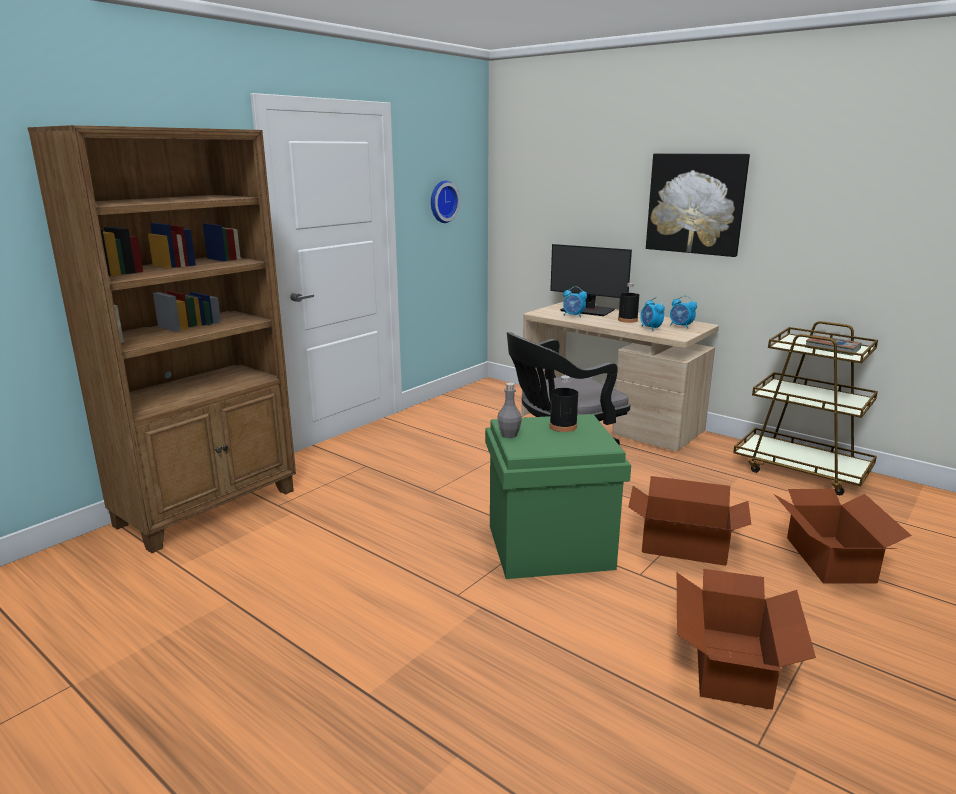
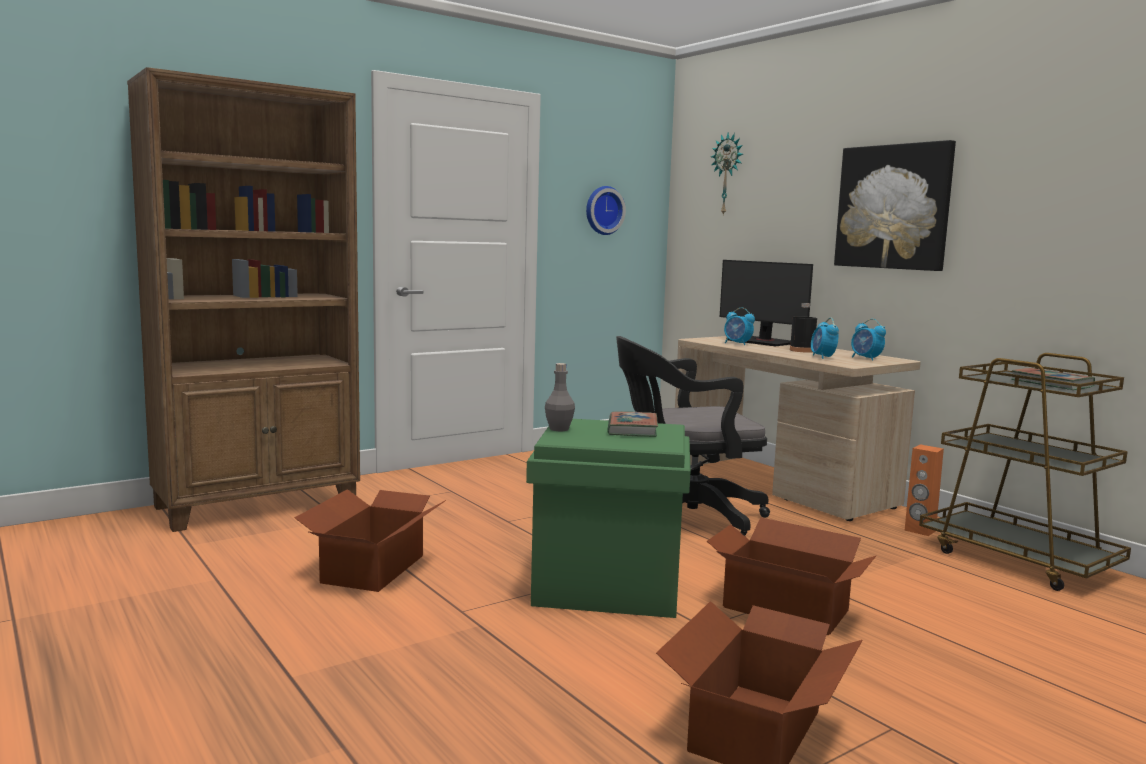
camera: 15 degrees right, 10 degrees down
black bottle [550,375,578,432] -> book [607,411,658,437]
cardboard box [774,489,912,584] -> cardboard box moved to [294,489,446,592]
none -> wall clock [711,132,743,215]
none -> orange speaker [905,444,944,536]

